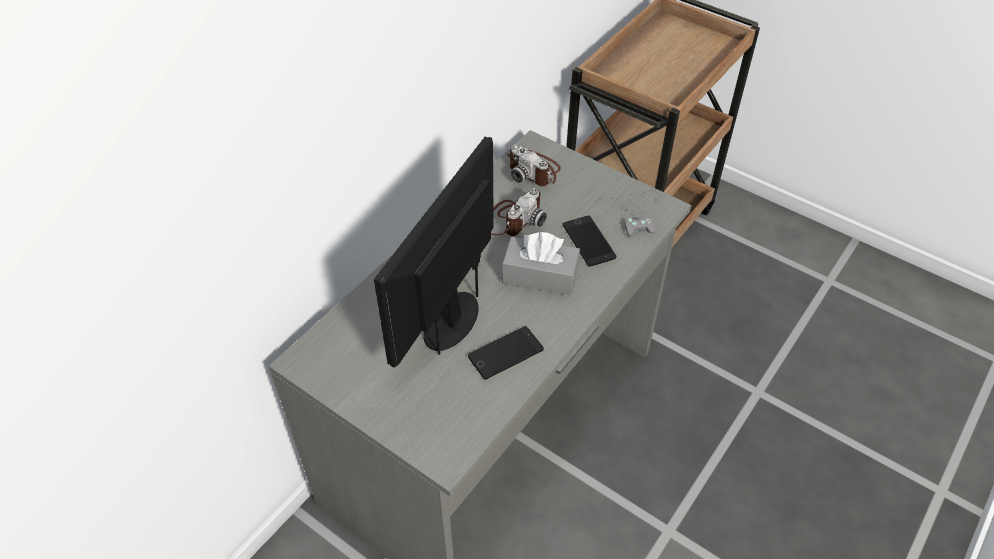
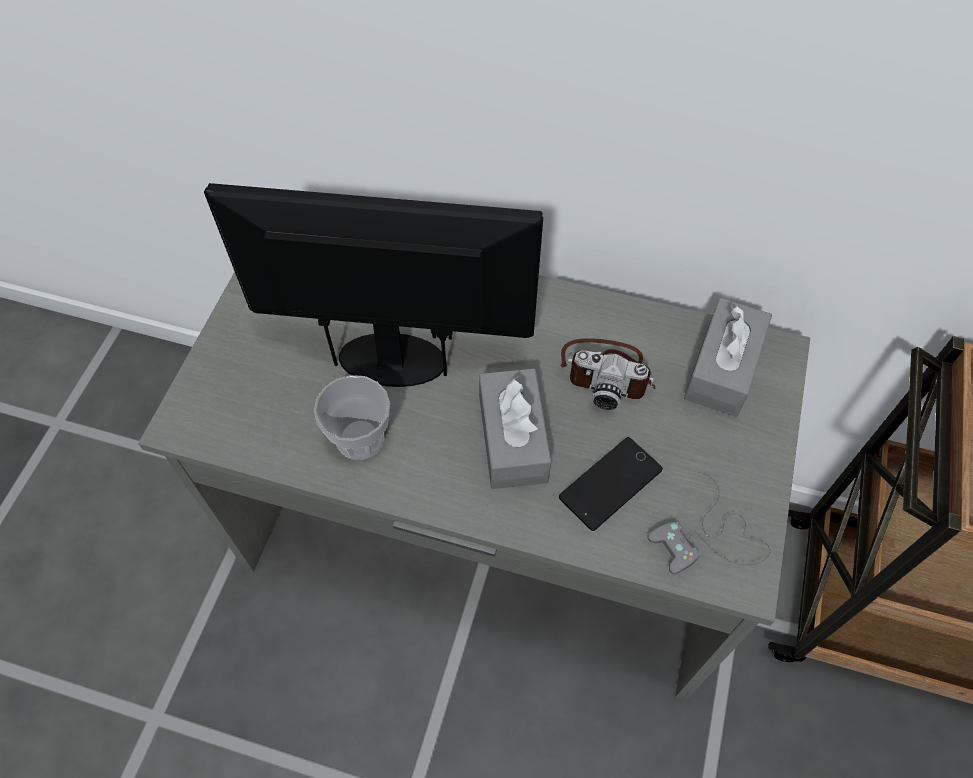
camera: 70 degrees right, 10 degrees up
phone [468,326,544,380] -> cup [314,375,390,460]
camera [507,145,561,186] -> grey tissue box [684,298,772,417]

